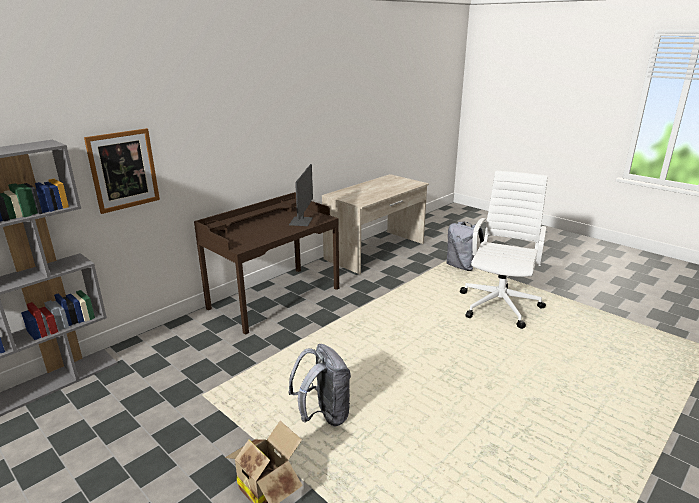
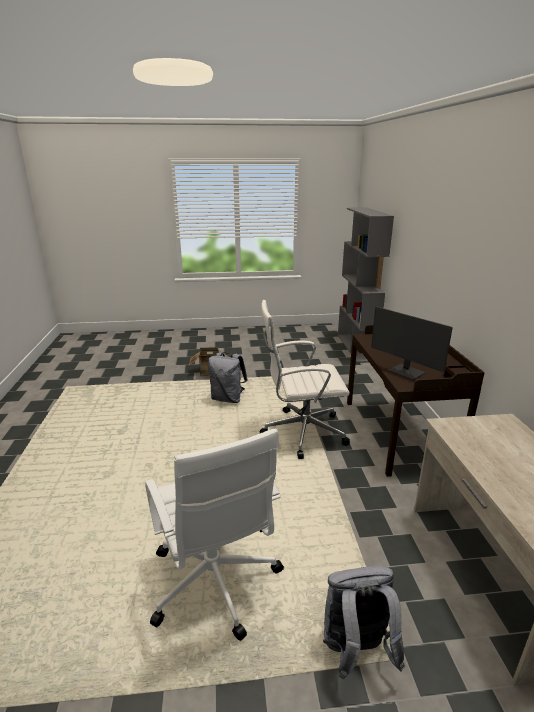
camera: 130 degrees right, 0 degrees up
picture [84,128,160,214] -> none
none -> white office chair [260,300,350,459]

